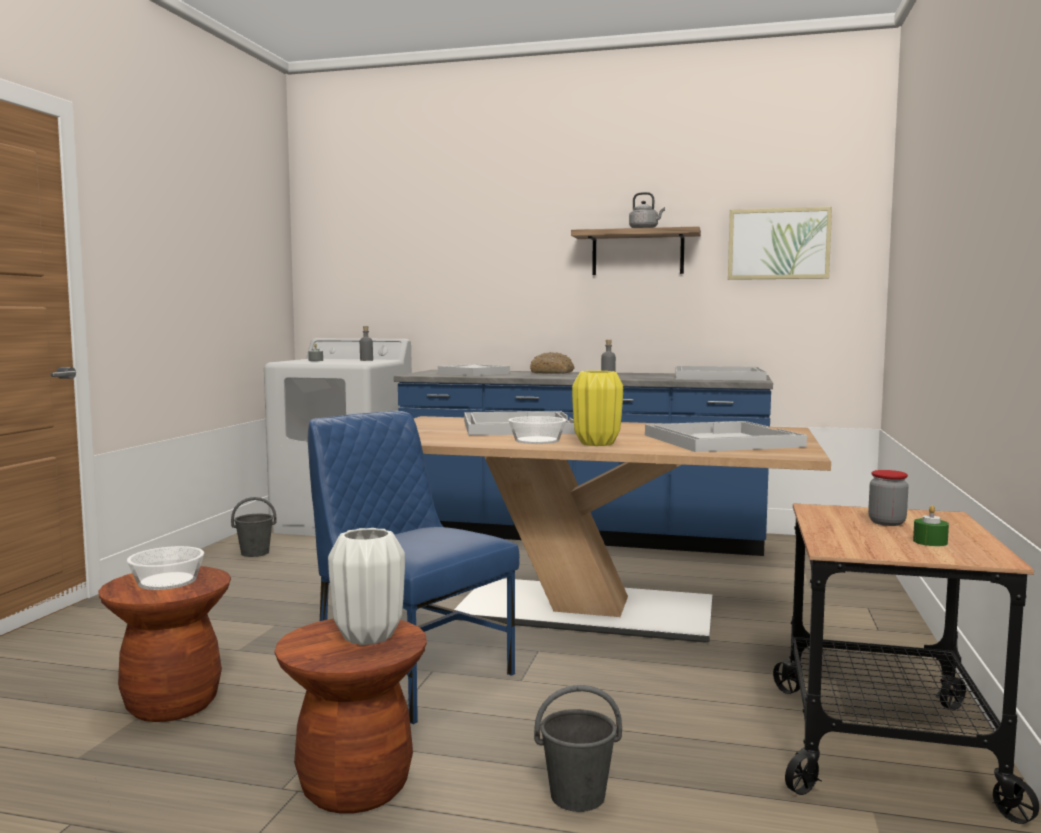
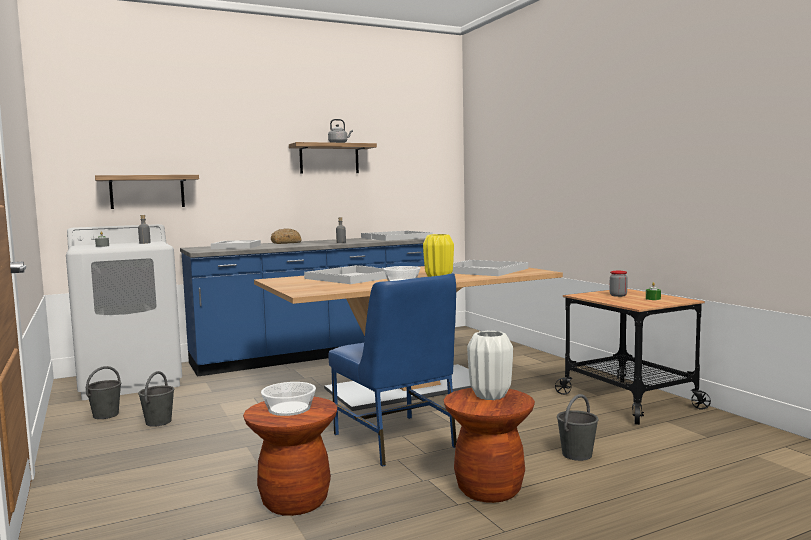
camera: 40 degrees left, 0 degrees up
blue chair [308,411,520,724] -> blue chair turned 120 degrees counterclockwise [328,273,457,467]
picture [728,206,832,280] -> none
none -> shelf [95,175,199,209]
none -> grey bucket [138,371,174,427]

